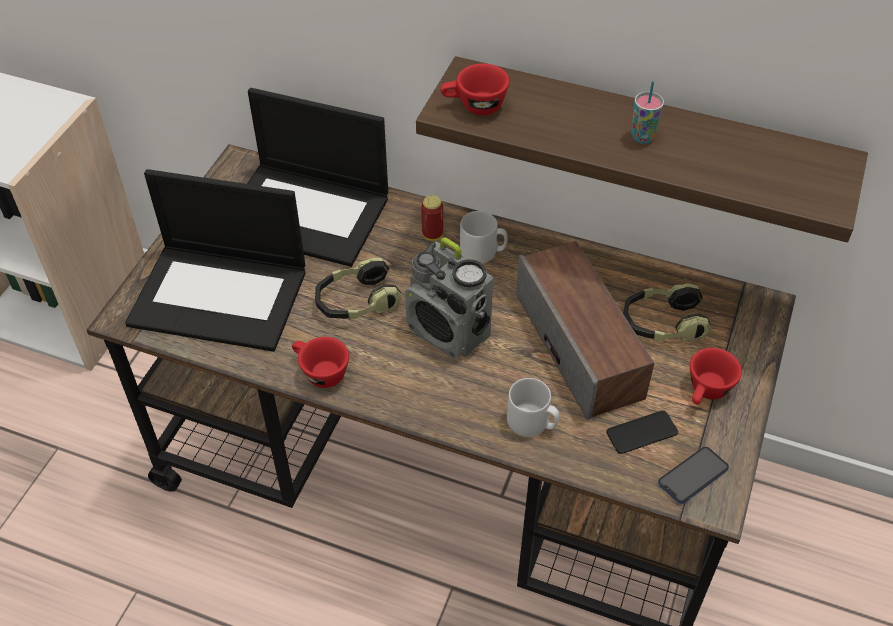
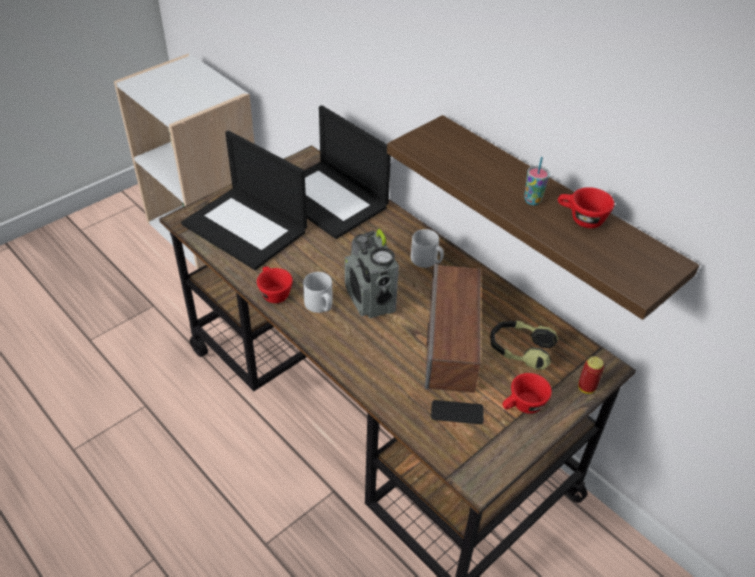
camera: 25 degrees right, 5 degrees down
headphones [315,258,402,320] -> none
can [421,195,443,241] -> can moved to [578,356,604,394]
red cup [440,63,510,115] -> red cup moved to [558,187,614,228]
grey mug [507,378,560,437] -> grey mug moved to [303,272,333,313]
phone [658,447,729,504] -> none

